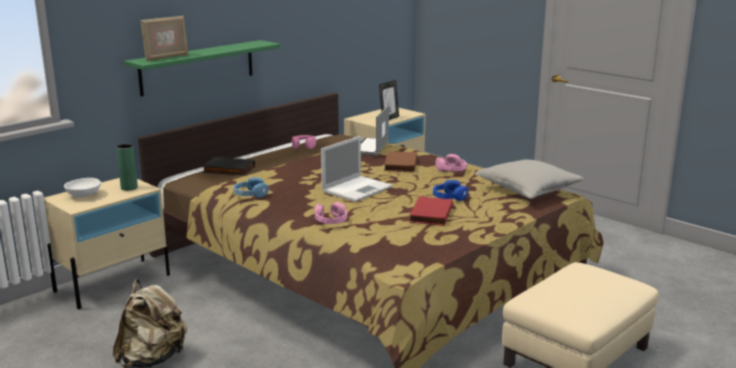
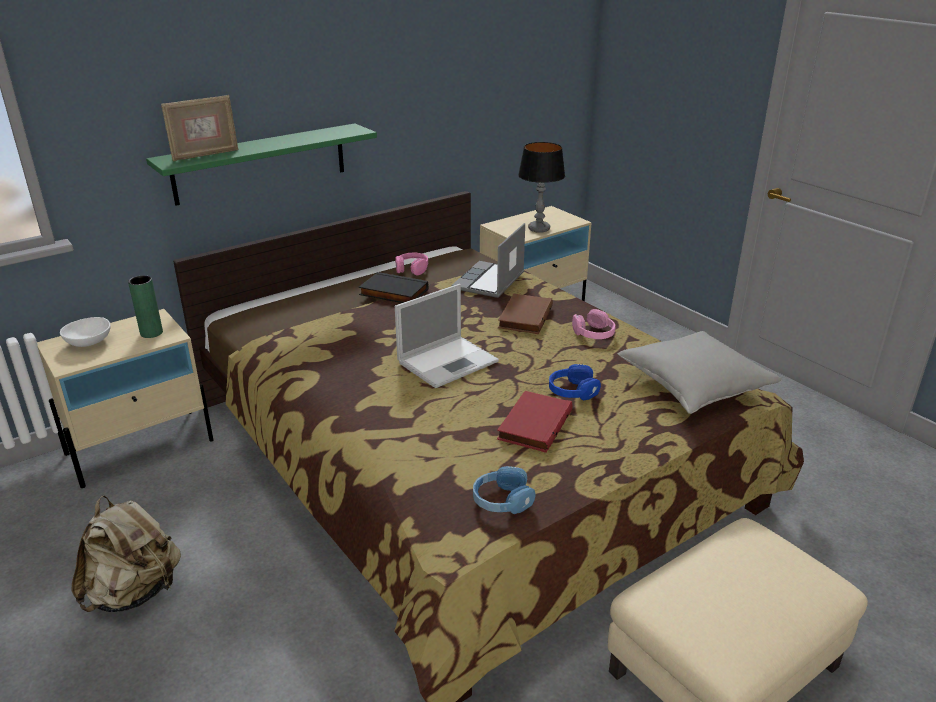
camera: 10 degrees right, 10 degrees up
black book [202,157,255,176] -> black book moved to [359,272,429,303]
blue headphones [233,177,269,198] -> blue headphones moved to [473,466,536,514]
pink headphones [315,202,347,224] -> none
picture frame [379,80,399,120] -> table lamp [518,142,565,233]

